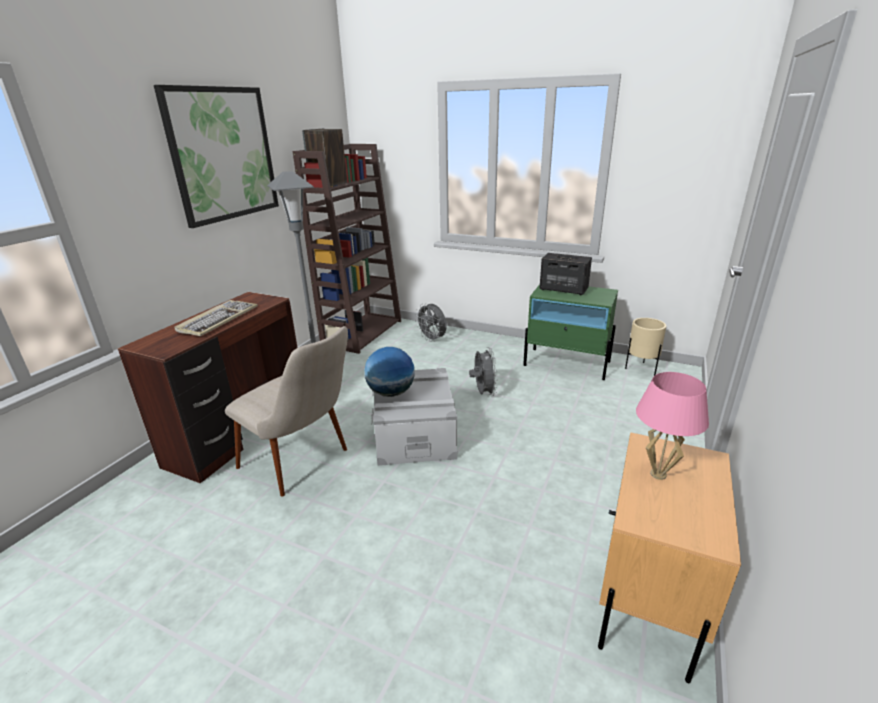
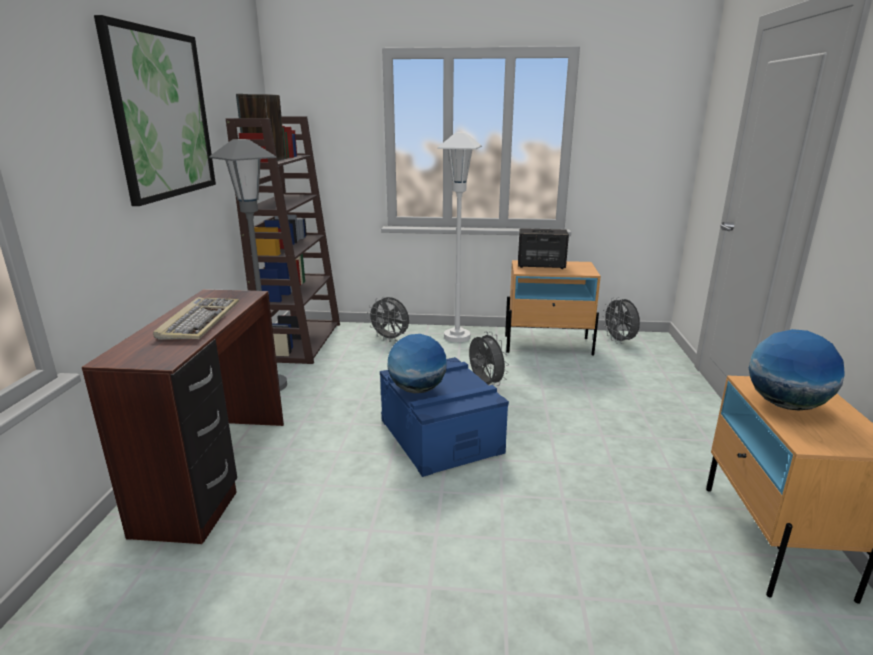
camera: 20 degrees left, 5 degrees down
beige chair [225,326,348,497] -> none
grey storage box [371,368,457,466] -> blue storage box [380,357,509,477]
green nightstand [523,284,618,380] -> beige nightstand [505,260,601,356]
beige planter [625,318,666,376] -> grey fan [602,297,640,344]
pink table lamp [636,372,709,480] -> globe [749,329,845,411]
none -> white floor lamp [437,133,482,342]

